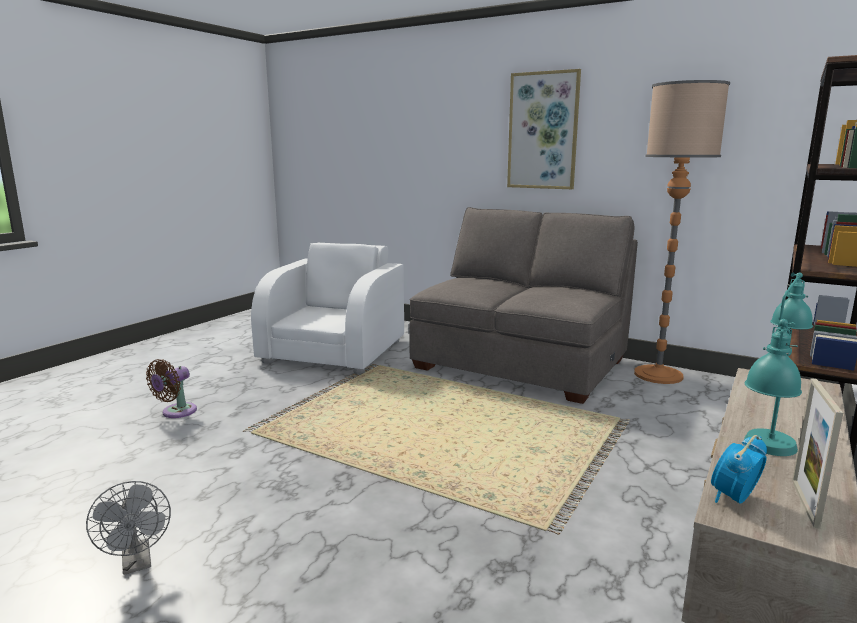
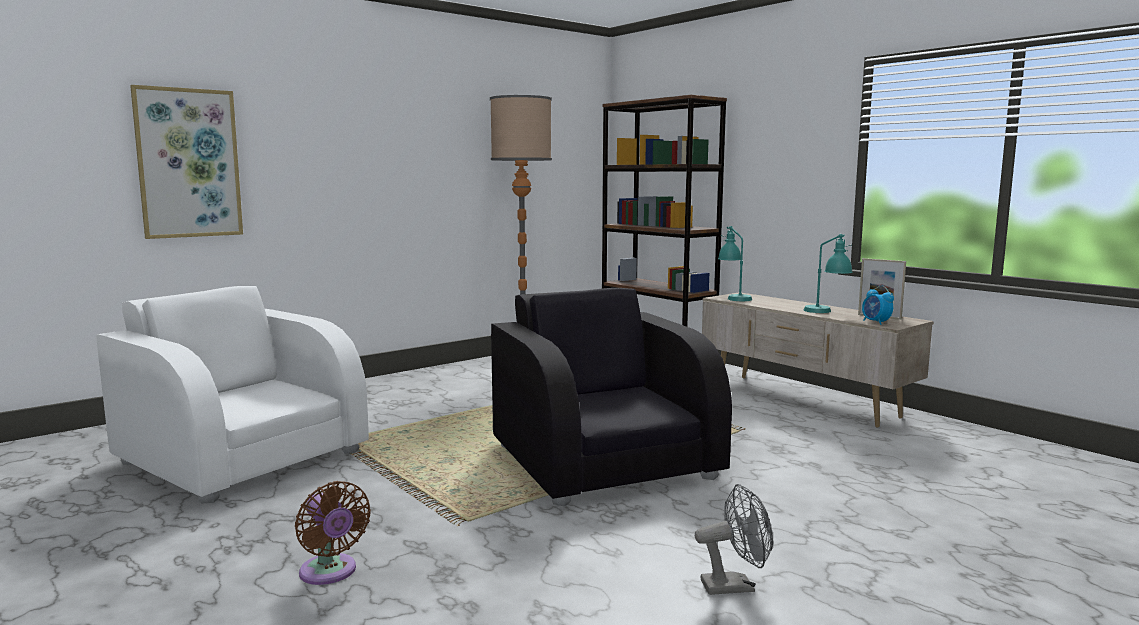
camera: 70 degrees left, 5 degrees down
grey sofa [409,207,638,404] -> none
picture [507,69,581,189] -> picture moved to [130,85,243,239]
none -> black armchair [491,288,732,506]

